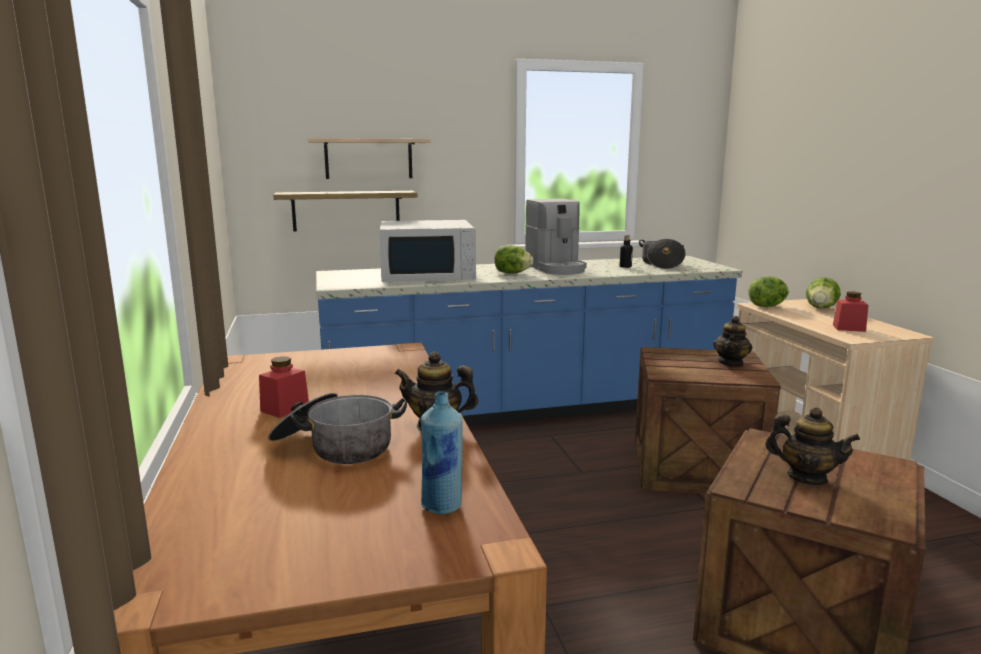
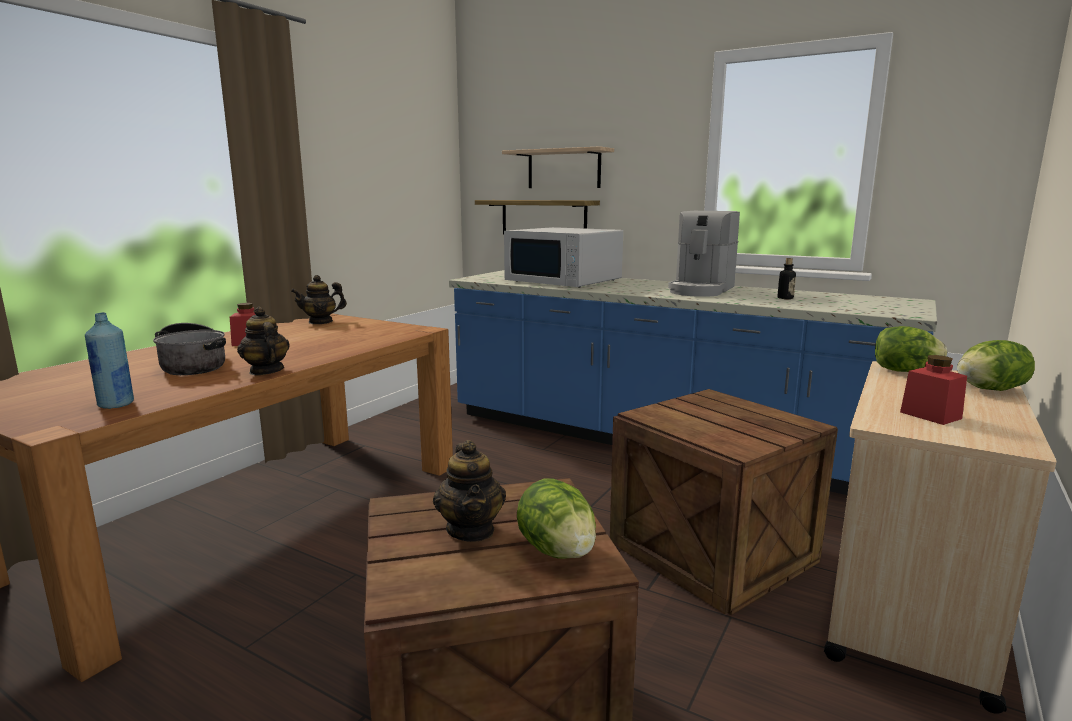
camera: 45 degrees right, 0 degrees up
lettuce [495,245,533,273] -> lettuce moved to [517,478,596,559]
cooking pot [639,239,686,269] -> none
teapot [713,316,752,367] -> teapot moved to [291,275,347,324]

